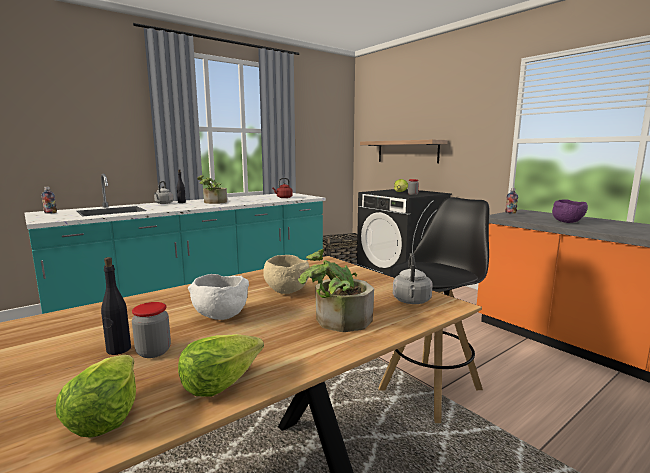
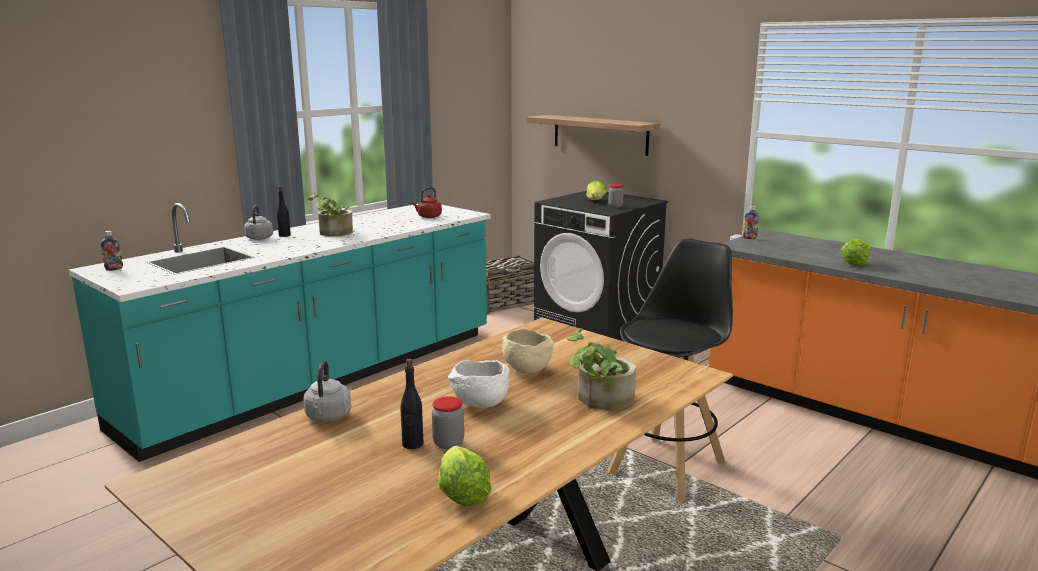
camera: 10 degrees left, 5 degrees up
lettuce [178,334,264,397] -> lettuce moved to [840,239,870,266]
grey kettle [393,253,433,304] -> grey kettle moved to [303,360,351,422]
purple bowl [552,200,588,223] -> none

